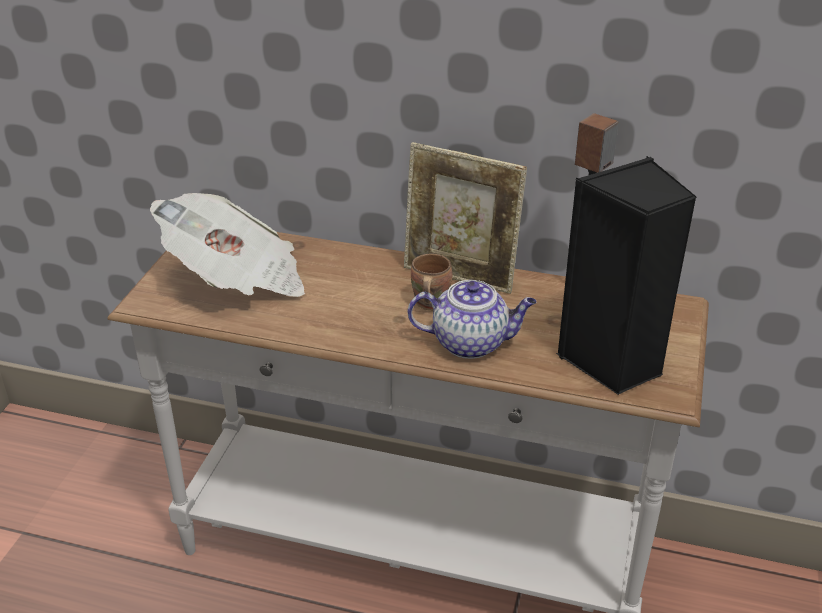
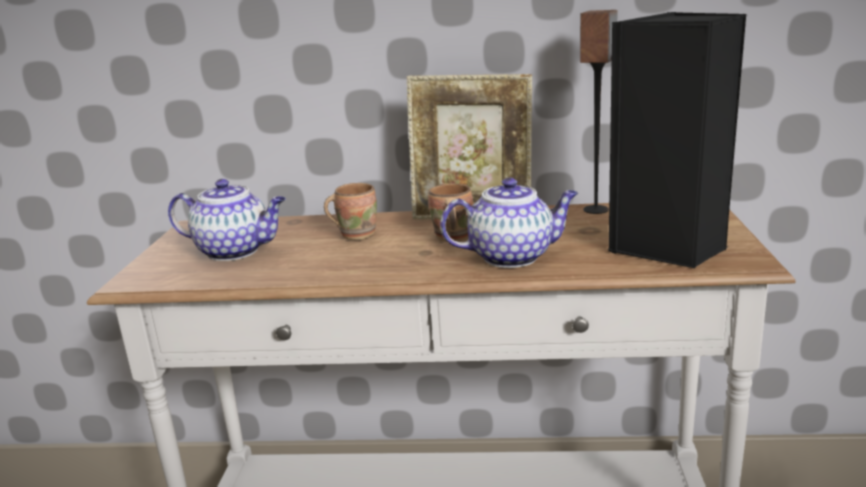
camera: 10 degrees left, 15 degrees down
newspaper [150,193,305,297] -> teapot [168,179,286,261]
none -> brown mug [324,183,377,240]

